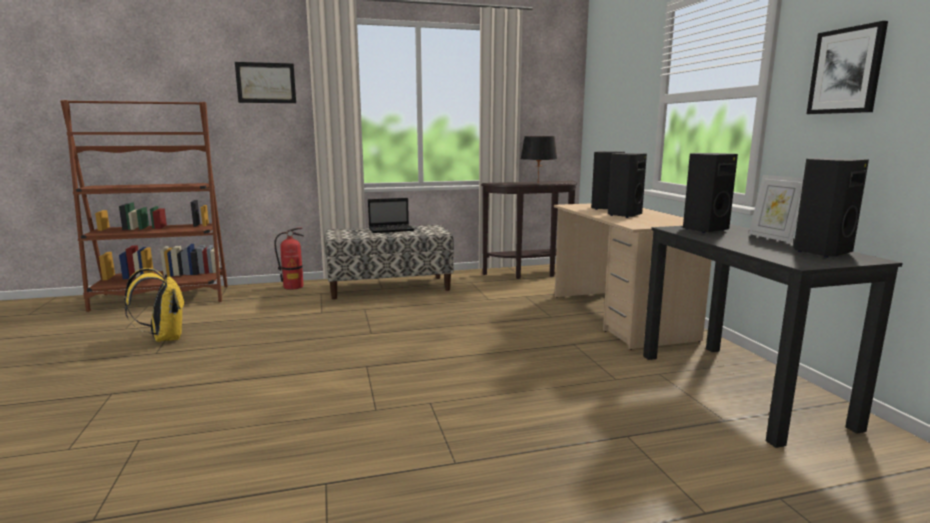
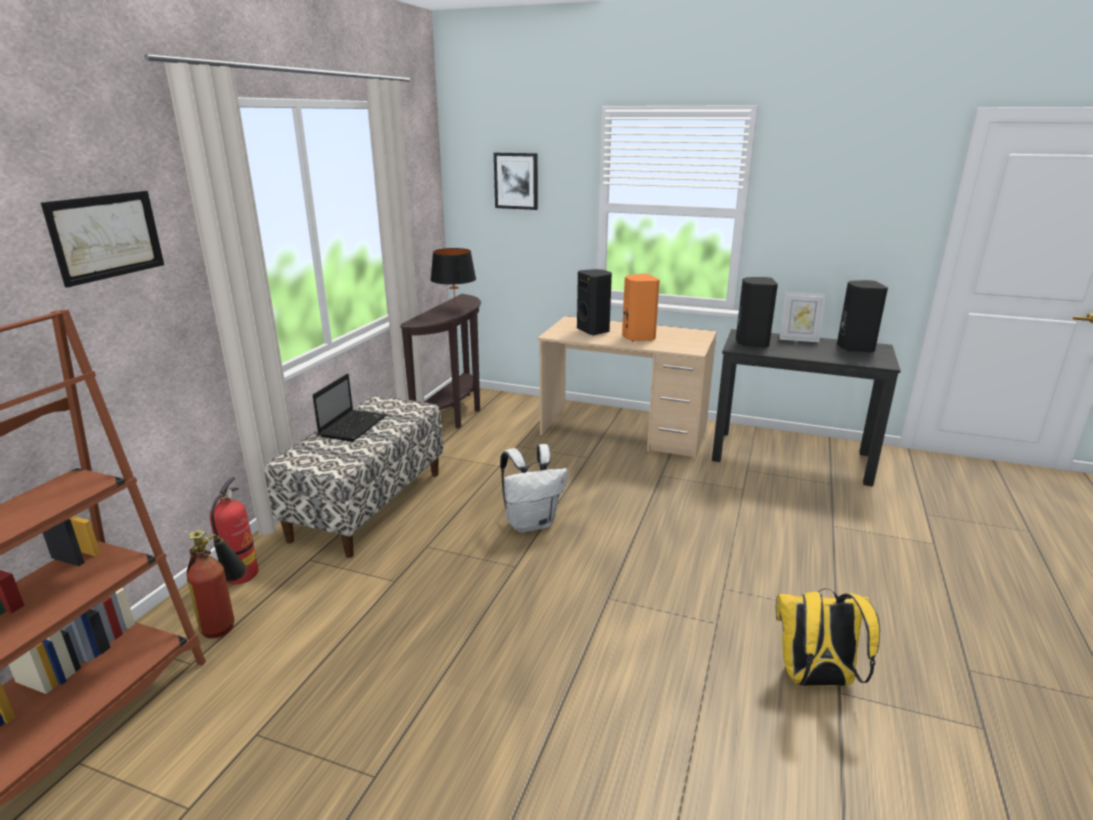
camera: 55 degrees left, 10 degrees up
yellow backpack [124,268,184,342] -> yellow backpack moved to [775,588,880,686]
black speaker [608,153,647,218] -> orange speaker [622,274,660,341]
picture [807,21,888,114] -> picture moved to [494,153,538,210]
none -> fire extinguisher [187,530,247,639]
none -> white backpack [500,444,568,533]

